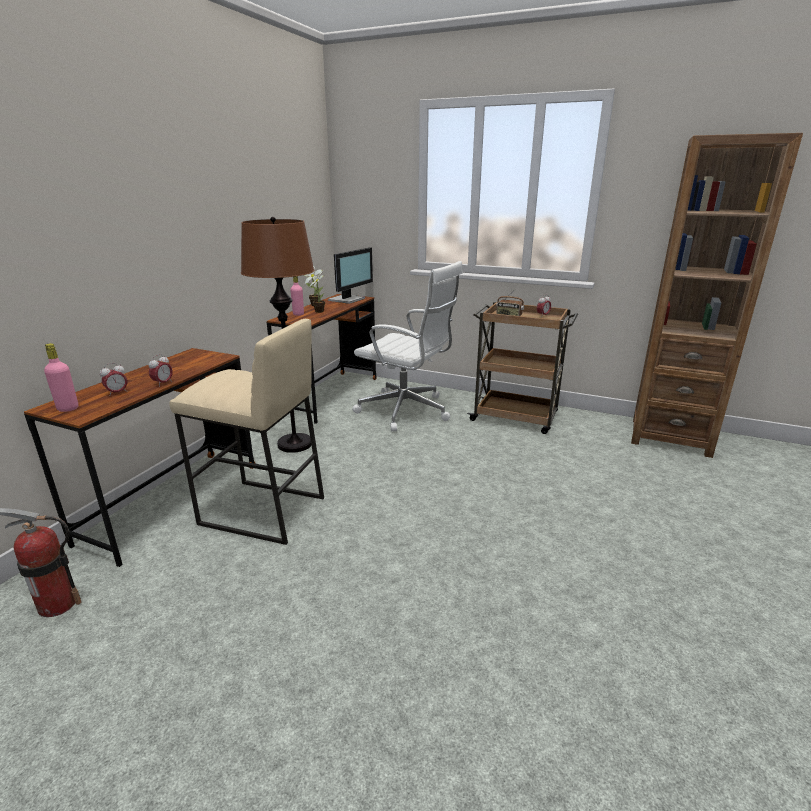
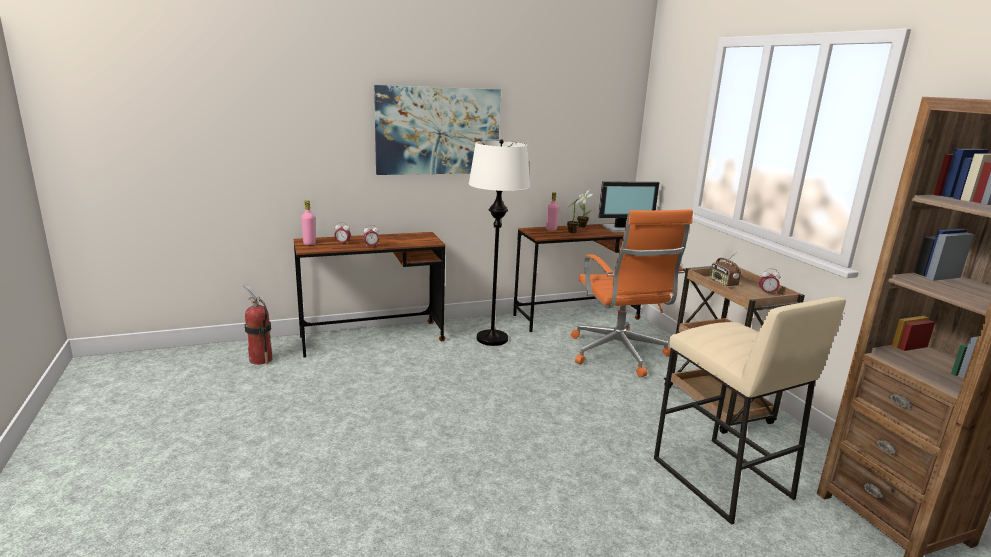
camera: 45 degrees right, 5 degrees down
beige stool [170,319,324,545] -> beige stool moved to [654,297,846,525]
brown floor lamp [241,217,314,453] -> white floor lamp [468,139,531,346]
white office chair [352,261,463,431] -> orange office chair [571,209,693,377]
none -> picture [374,85,501,175]

